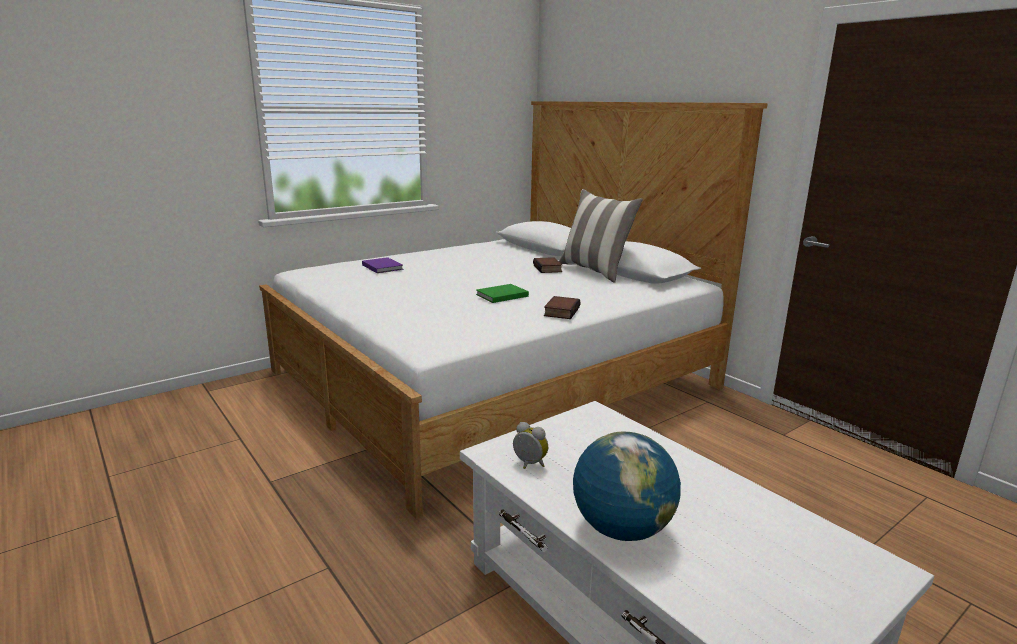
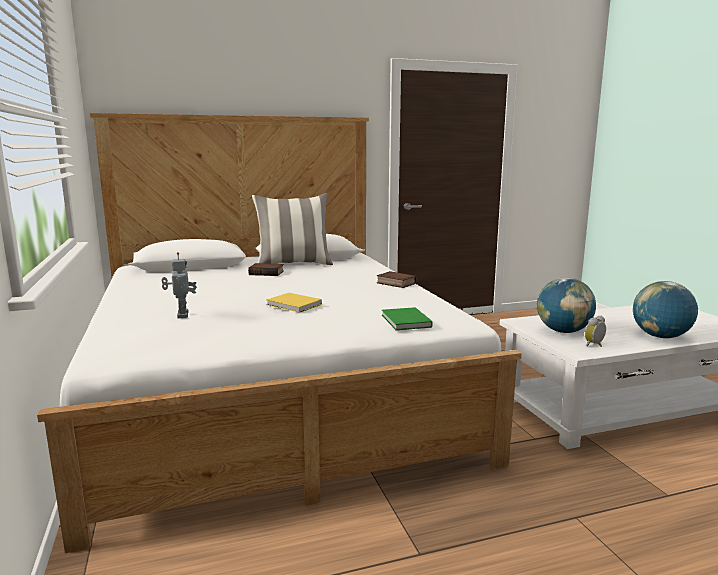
camera: 70 degrees left, 5 degrees down
purple book [362,257,403,273] -> toy robot [161,252,197,318]
green book [476,284,529,303] -> green book moved to [382,307,432,330]
none -> yellow book [266,293,322,313]
none -> globe [537,277,596,333]

